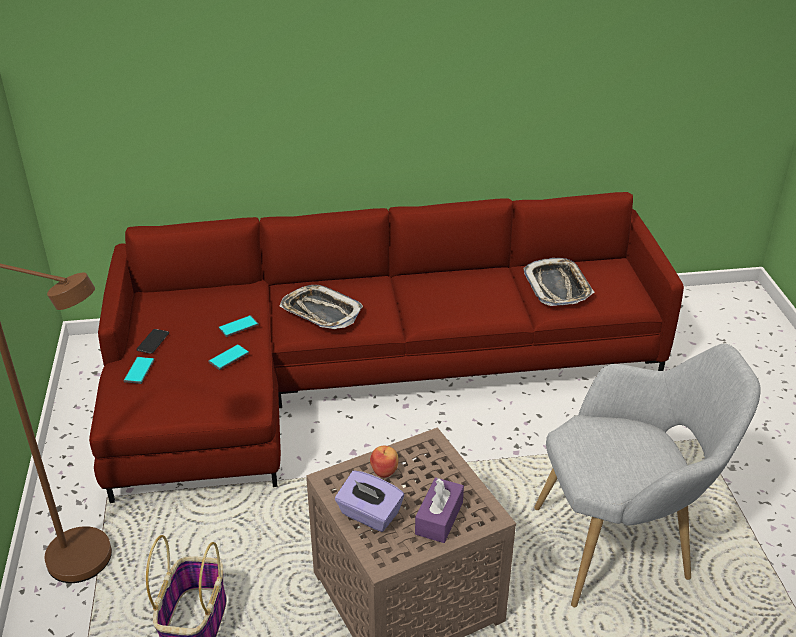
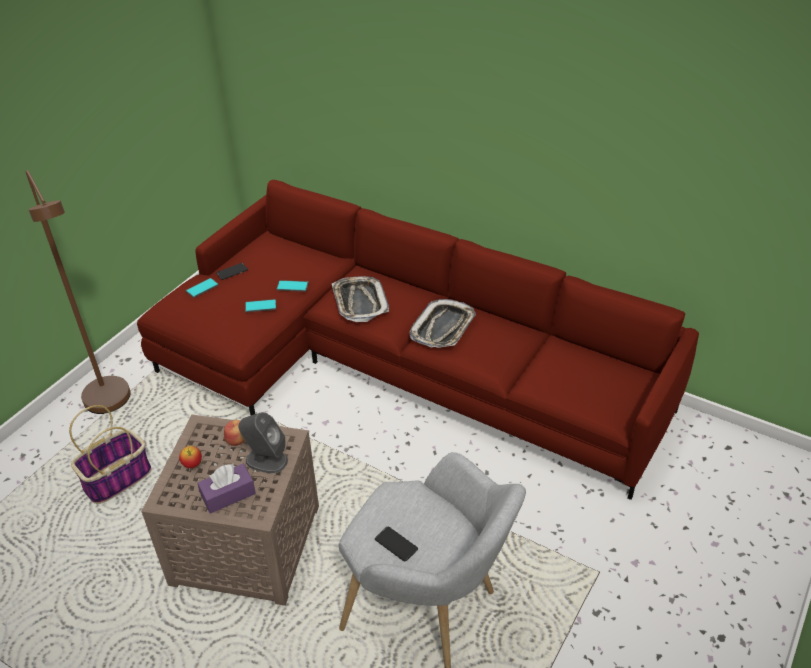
camera: 40 degrees right, 5 degrees up
purple tissue box [335,470,404,532] -> apple [179,446,202,468]
tray [523,258,594,306] -> tray moved to [409,299,476,348]
none -> grey speaker [238,412,288,473]
none -> phone [375,527,418,561]

